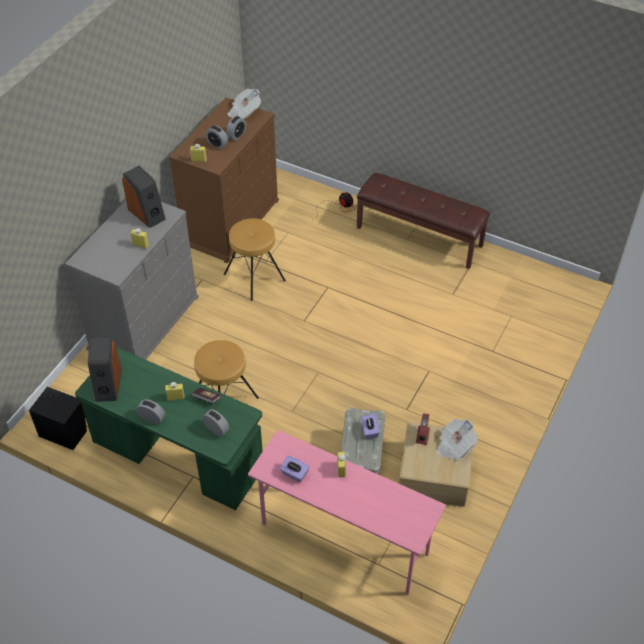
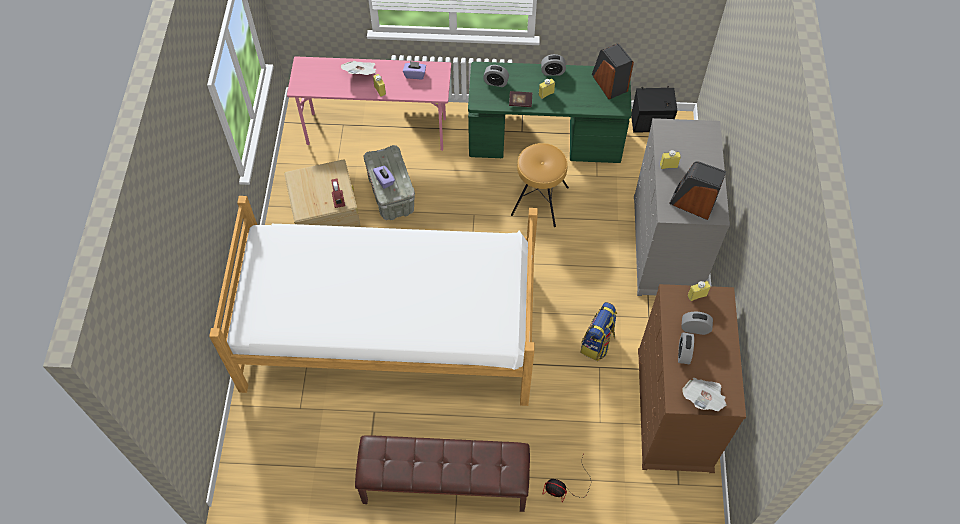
camera: 155 degrees right, 10 degrees up
brown stool [224,218,286,301] -> backpack [580,302,617,361]
newspaper [437,419,478,461] -> newspaper moved to [341,61,377,75]
none -> bed [209,196,538,406]

